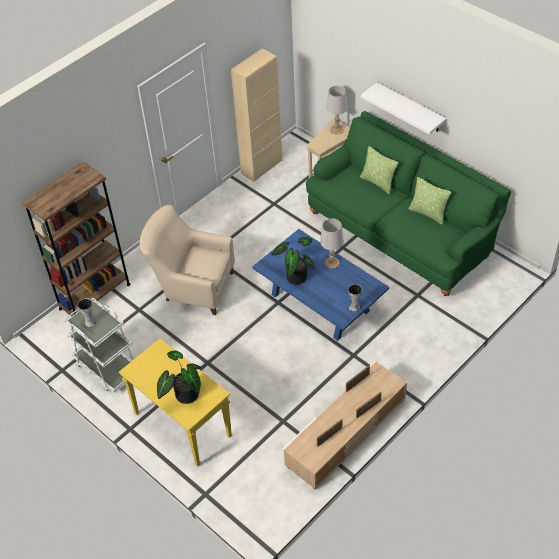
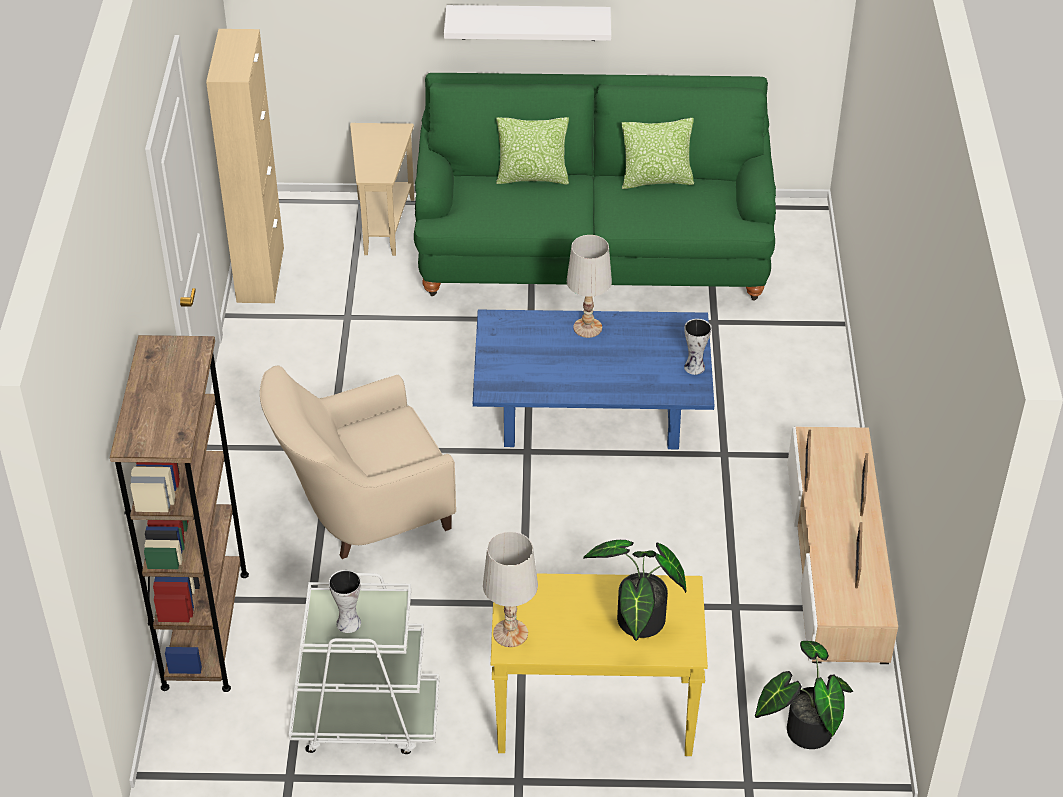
camera: 45 degrees left, 5 degrees down
potted plant [271,237,315,284] -> potted plant moved to [755,641,853,749]
white table lamp [327,86,348,134] -> white table lamp moved to [483,531,538,647]

